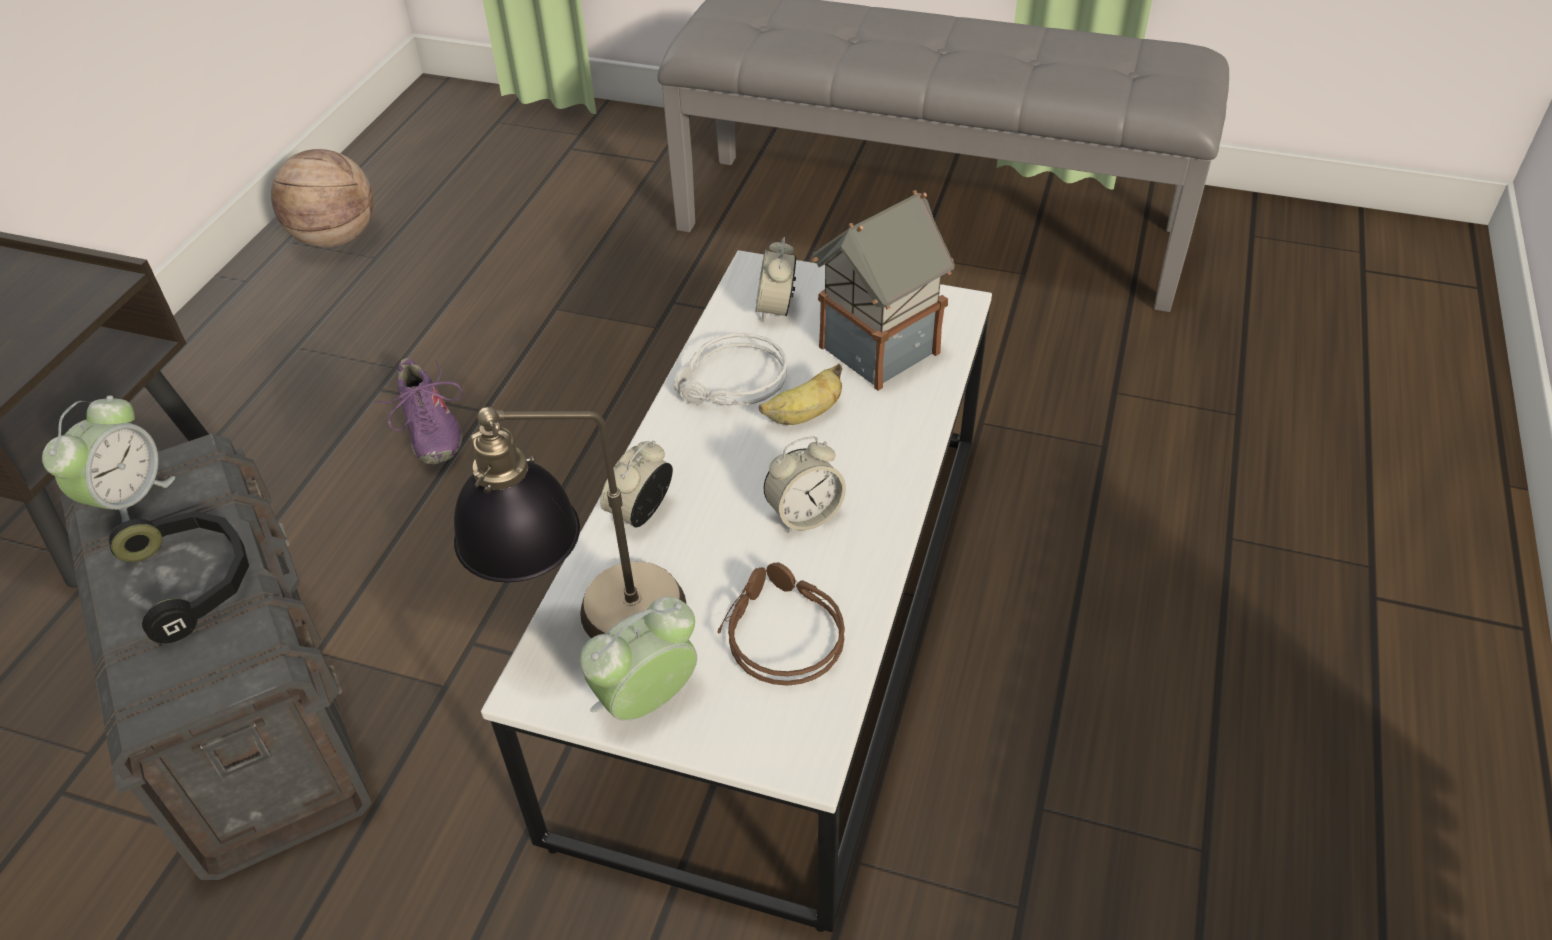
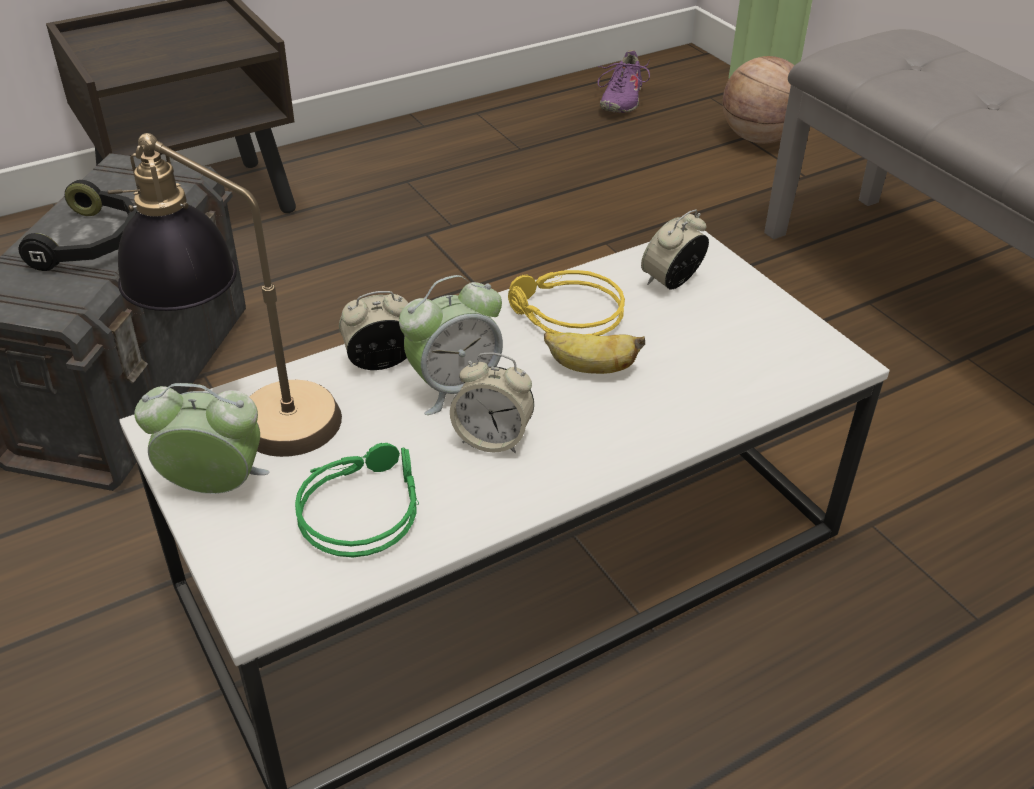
camera: 40 degrees right, 5 degrees down
alarm clock [42,395,175,523] -> alarm clock moved to [399,275,503,415]
basketball [271,149,374,248] -> basketball moved to [723,56,795,144]
purple shoe [373,358,463,464] -> purple shoe moved to [597,50,650,113]
grey headphones [674,333,787,406] -> yellow headphones [508,270,625,336]
brown headphones [718,563,845,686] -> green headphones [295,443,419,557]
toy house [812,190,955,391] -> none

